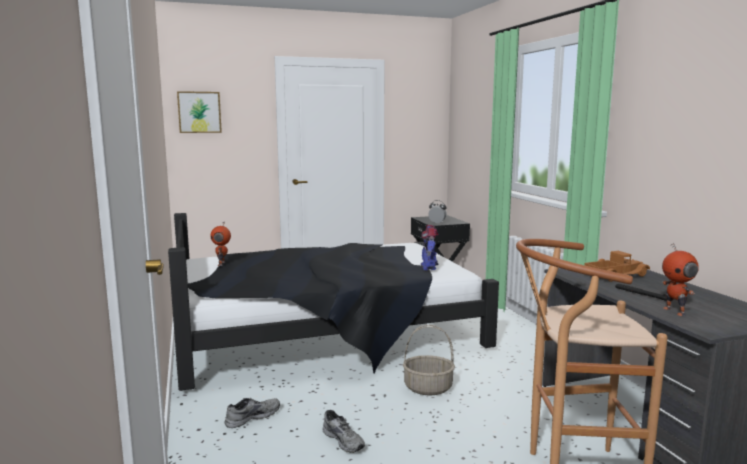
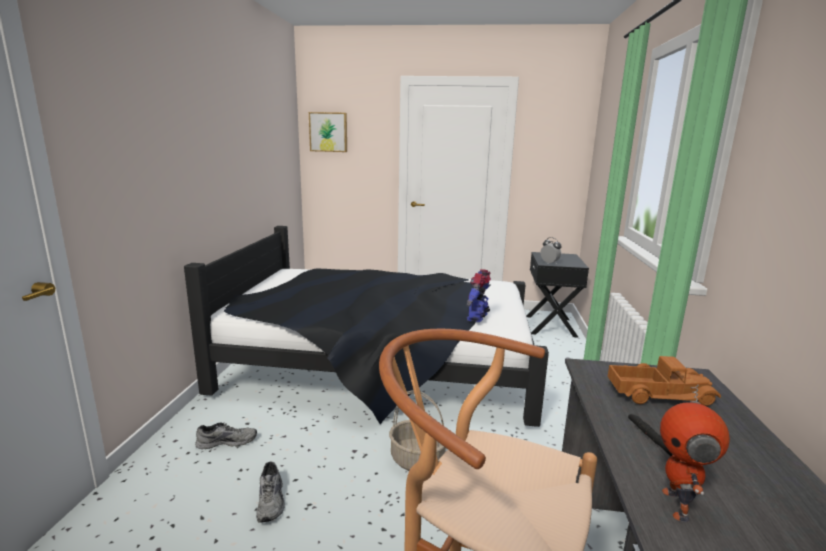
camera: 25 degrees right, 5 degrees up
toy robot [211,222,231,266] -> none

